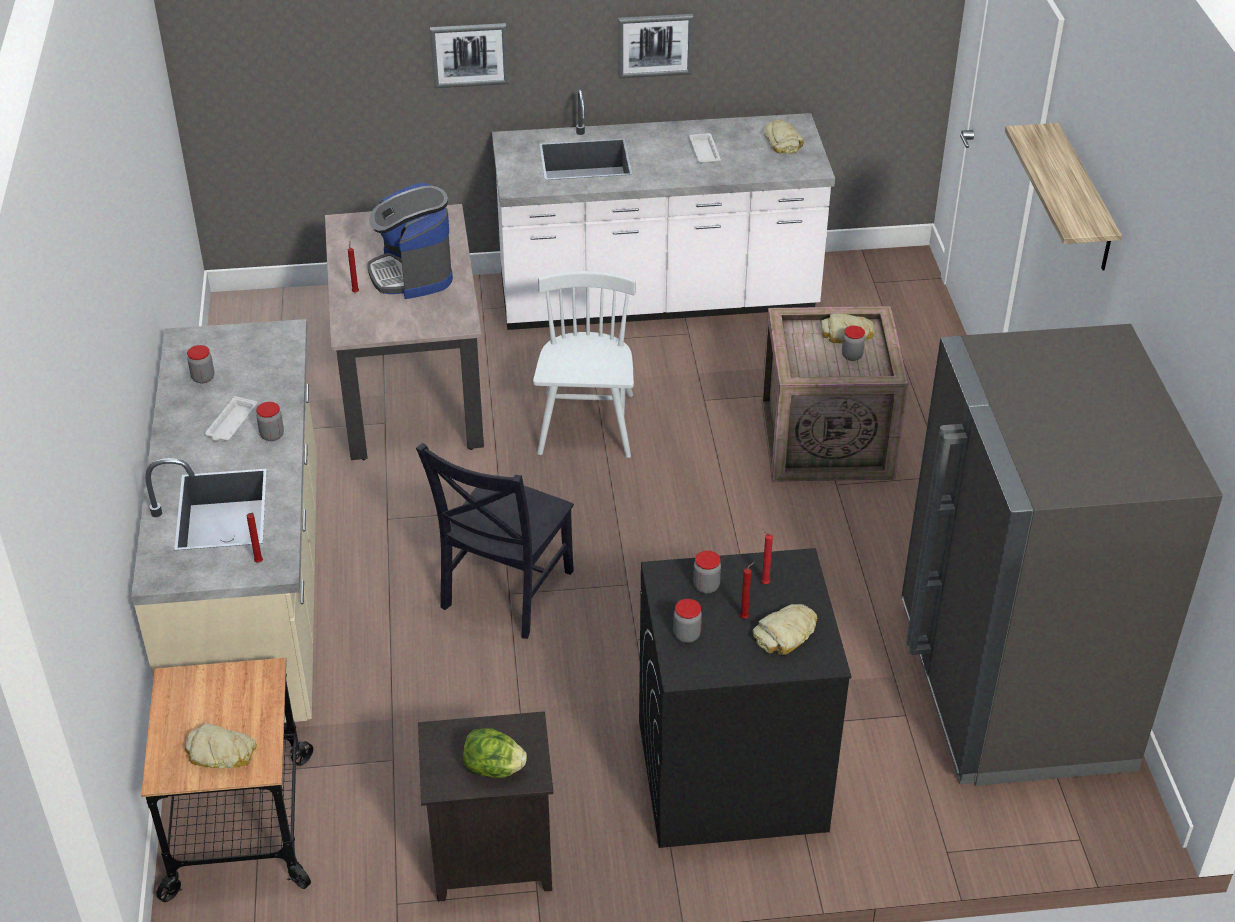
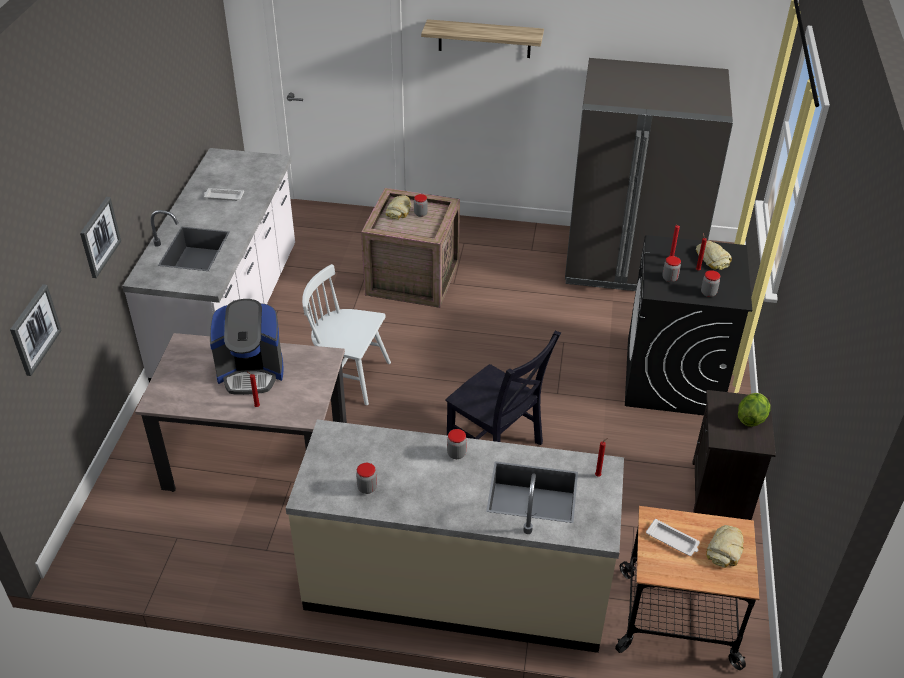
camera: 75 degrees left, 0 degrees up
white tray [205,396,258,441] -> white tray moved to [646,519,700,556]
picture [618,14,694,78] -> picture moved to [10,284,62,376]
bread [763,119,804,154] -> none

